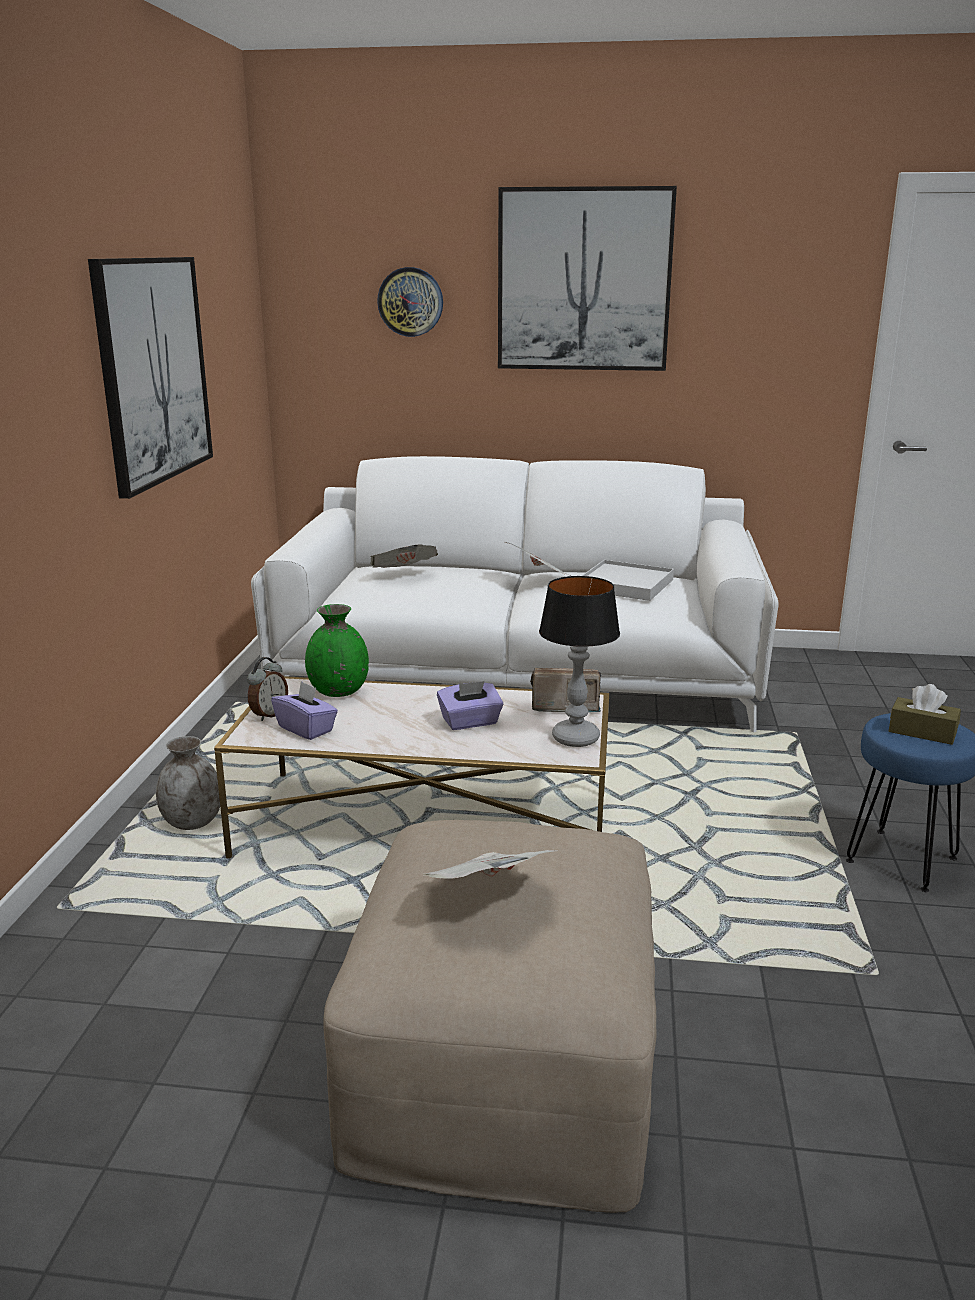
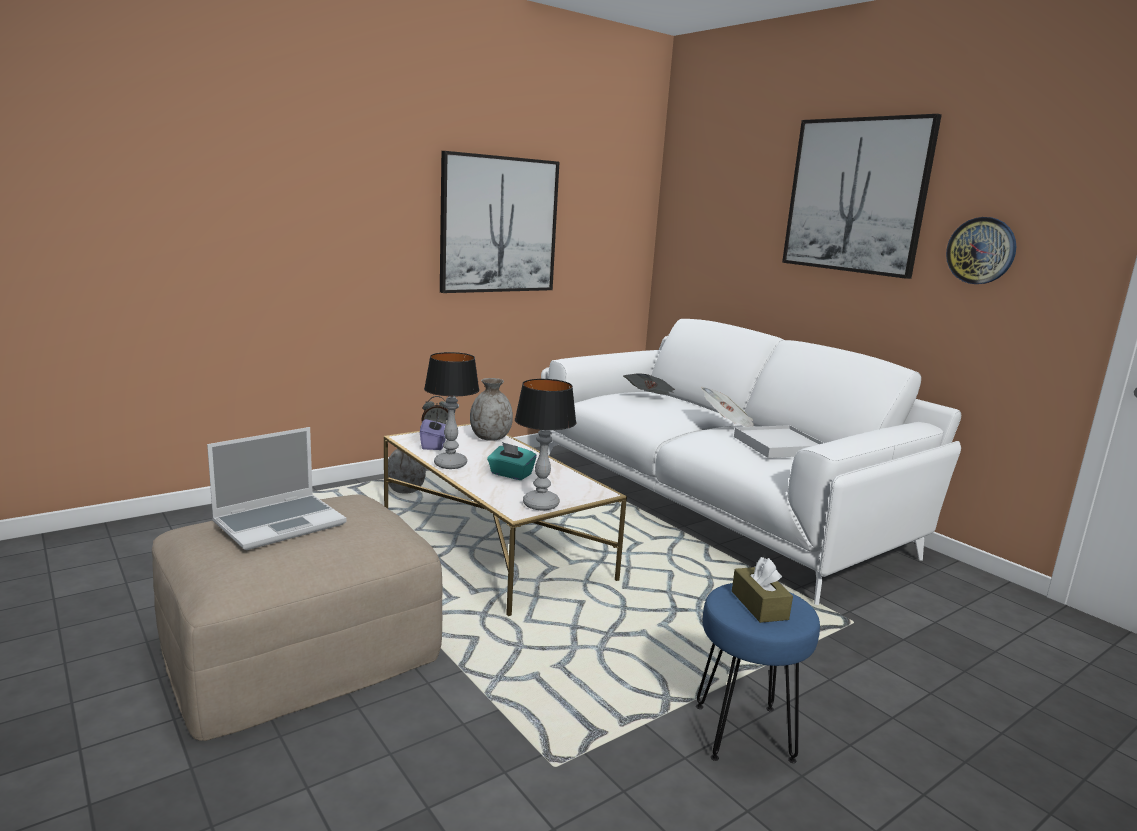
camera: 45 degrees right, 5 degrees down
green vase [305,604,369,697] -> grey vase [470,378,513,441]
wall clock [377,267,443,337] -> wall clock moved to [946,217,1016,284]
newspaper [423,850,556,879] -> laptop [207,427,347,550]
purple tissue box [437,681,503,730] -> turquoise tissue box [487,442,537,480]
radio [530,668,601,712] -> none
none -> table lamp [424,352,480,469]

